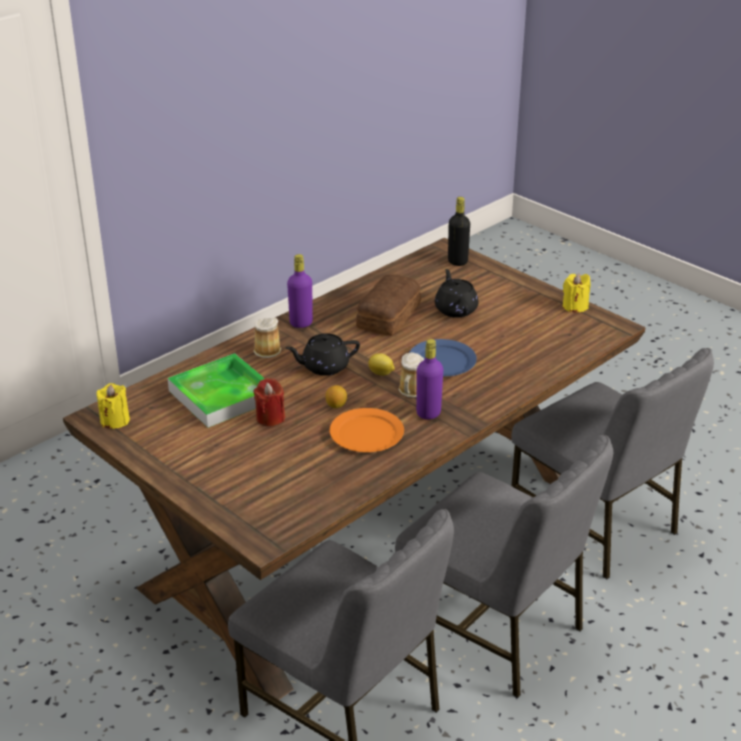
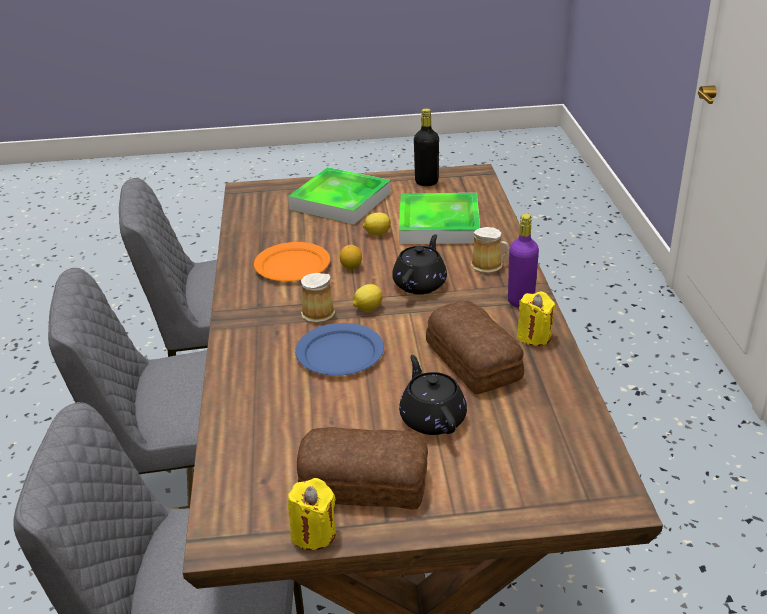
camera: 130 degrees right, 0 degrees up
yellow candle [97,383,130,429] -> yellow candle moved to [517,291,555,346]
red candle [253,378,285,426] -> lemon [363,212,391,235]
purple bottle [416,339,443,419] -> none
black teapot [435,269,478,318] -> black teapot turned 135 degrees counterclockwise [399,355,467,435]
black bottle [448,197,470,266] -> black bottle moved to [414,108,439,186]
none -> tray [288,167,391,224]
none -> bread [297,427,428,509]

